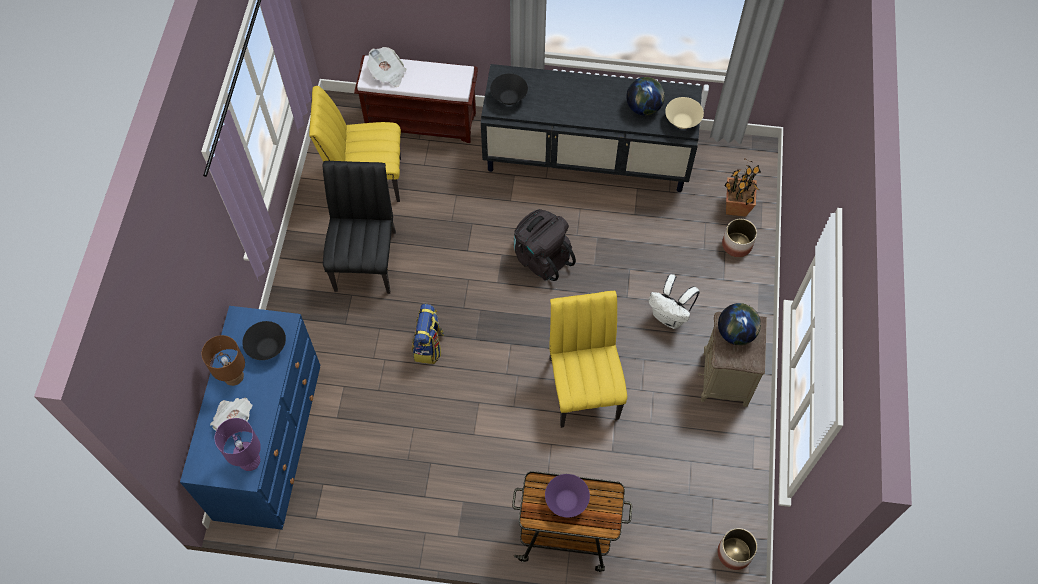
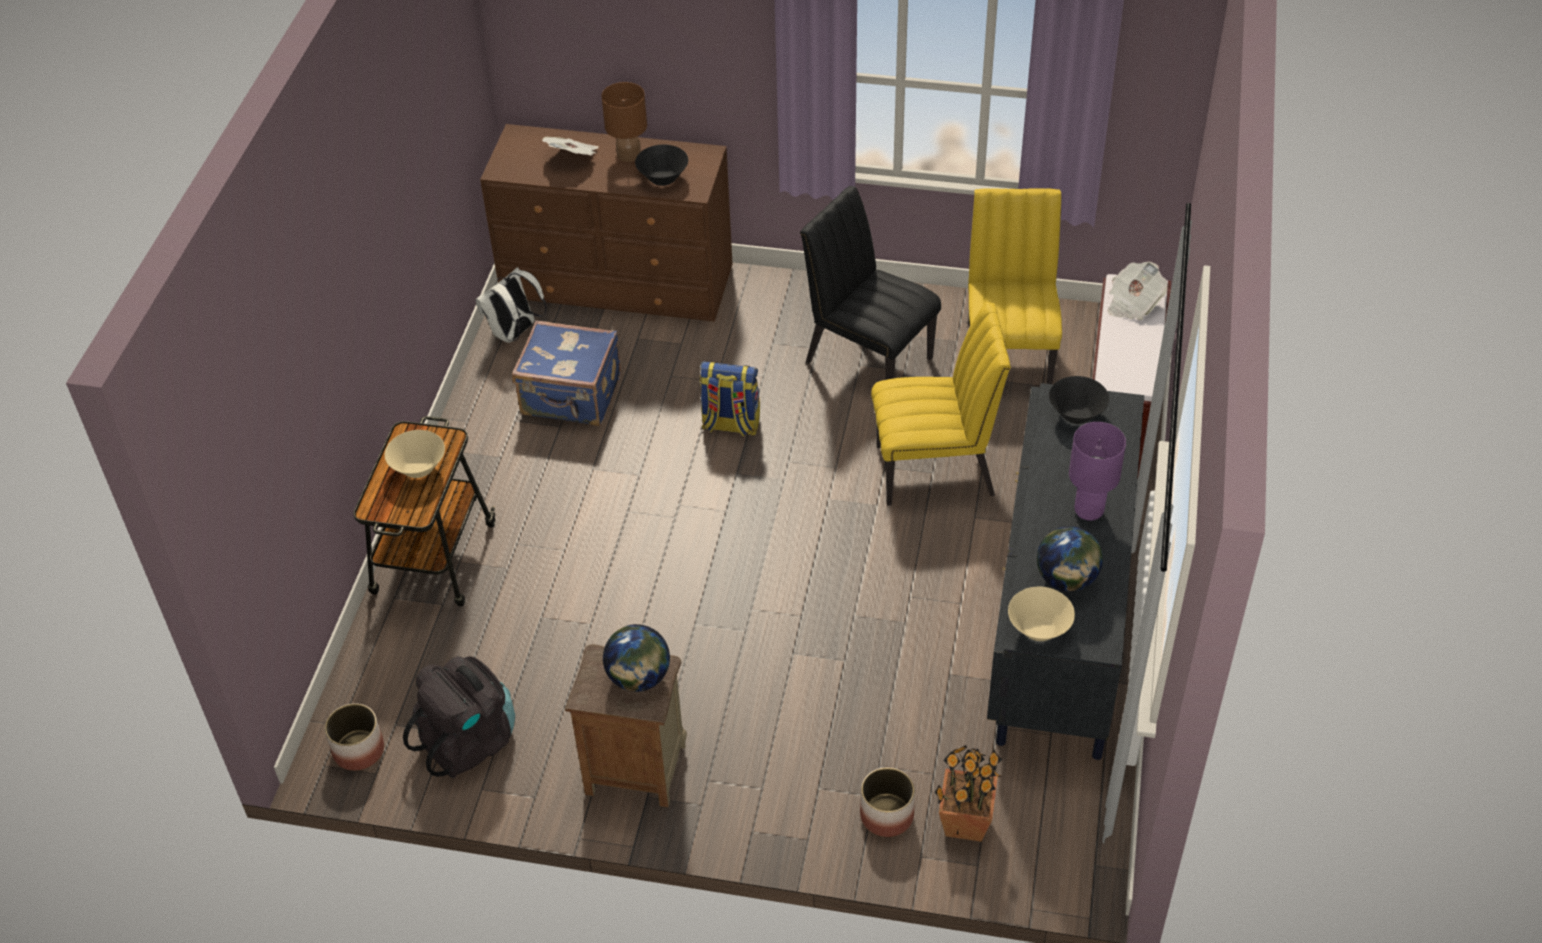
camera: 95 degrees right, 15 degrees down
blue dresser [180,306,320,530] -> brown dresser [480,124,732,322]
purple table lamp [215,418,261,471] -> purple table lamp moved to [1069,422,1126,521]
black chair [323,161,396,294] -> black chair turned 150 degrees counterclockwise [800,186,941,380]
black backpack [514,209,576,281] -> black backpack moved to [403,656,515,778]
purple bowl [545,474,590,518] -> beige bowl [385,430,445,478]
yellow chair [549,291,627,428] -> yellow chair moved to [871,302,1011,506]
white backpack [648,274,700,329] -> white backpack moved to [475,267,547,343]
none -> blue suitcase [512,320,621,426]

